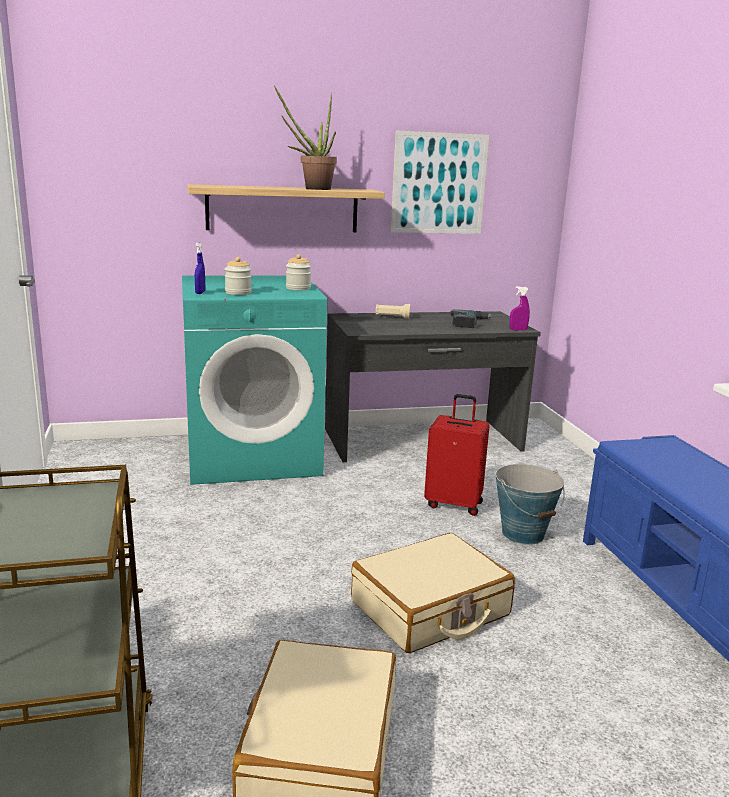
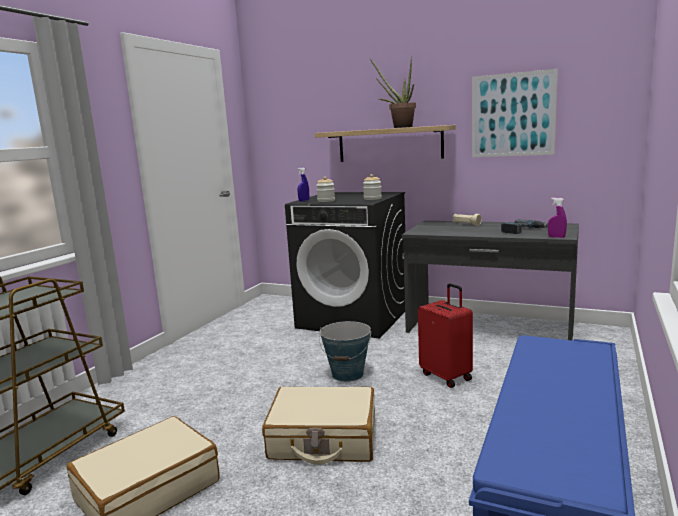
camera: 40 degrees right, 5 degrees down
turquoise washing machine [182,276,327,485] -> black washing machine [285,192,405,339]
bucket [495,464,565,545] -> bucket moved to [319,321,371,382]

